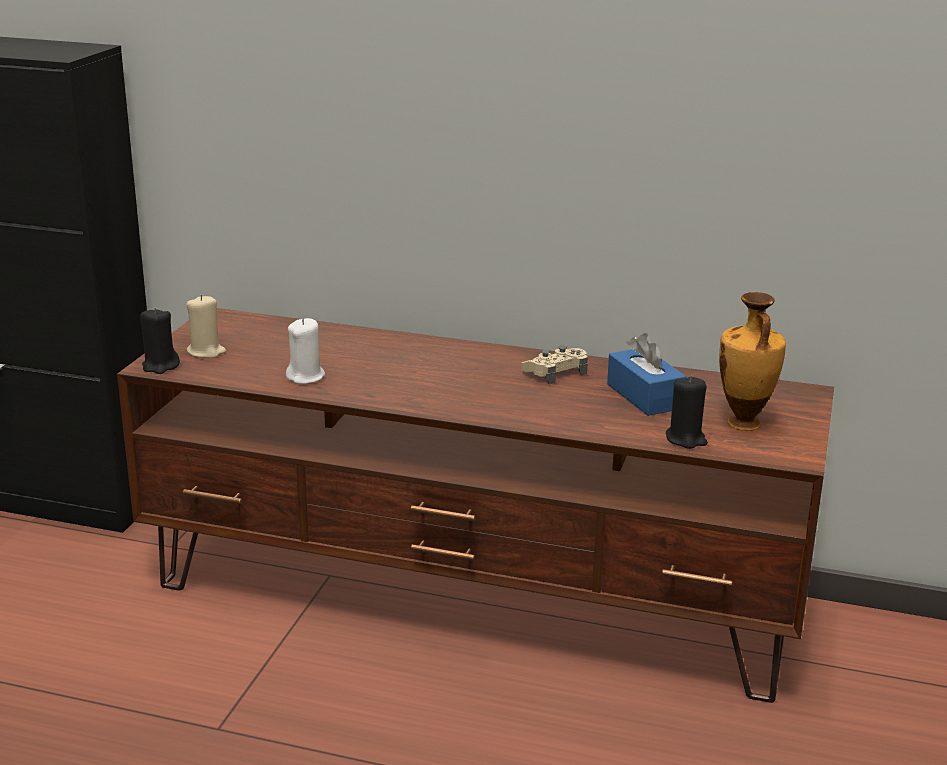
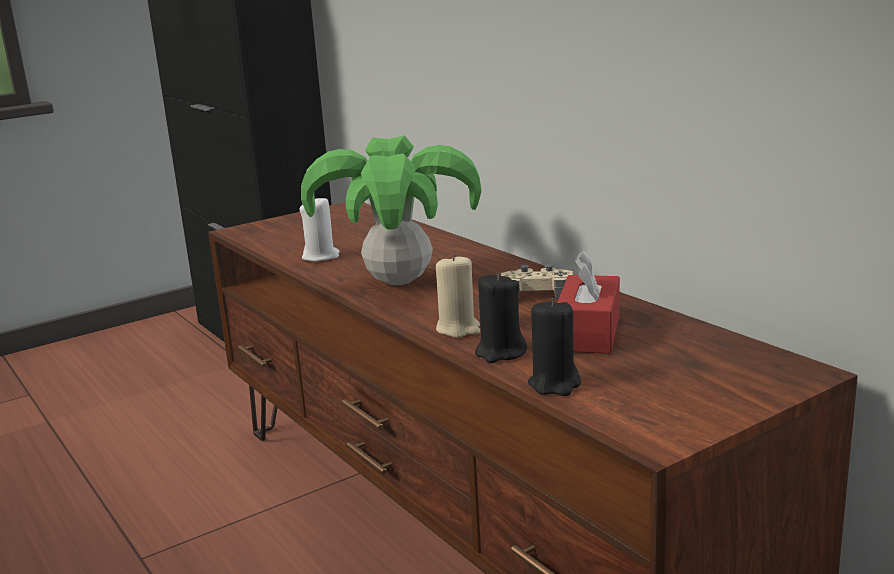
camera: 40 degrees right, 5 degrees down
black candle [140,308,180,374] -> black candle moved to [475,272,527,363]
beige candle [186,295,226,358] -> beige candle moved to [436,254,480,338]
blue tissue box [607,333,687,416] -> red tissue box [557,251,620,354]
vase [719,292,786,431] -> none
none -> potted plant [301,135,482,285]

